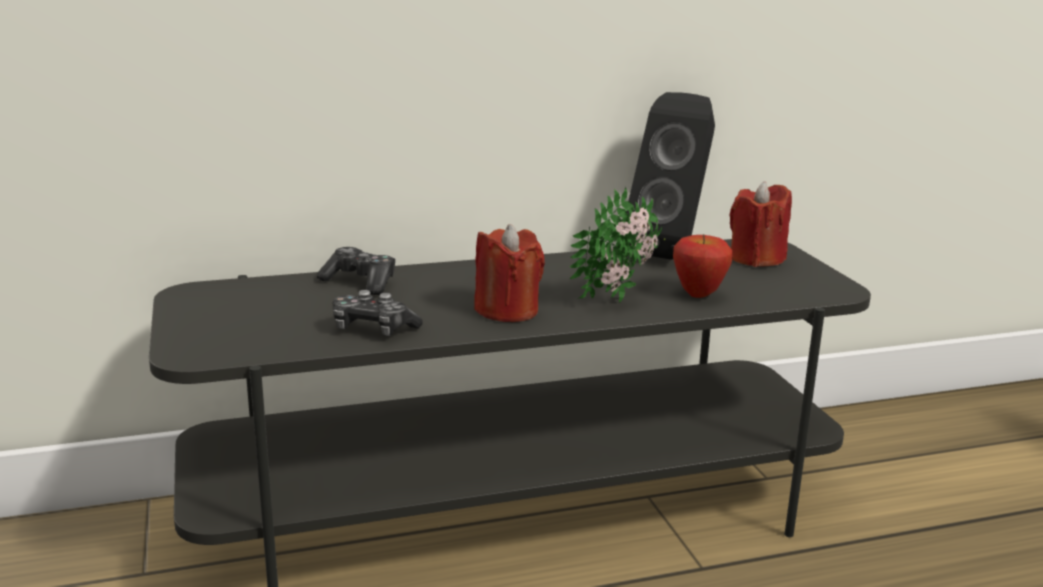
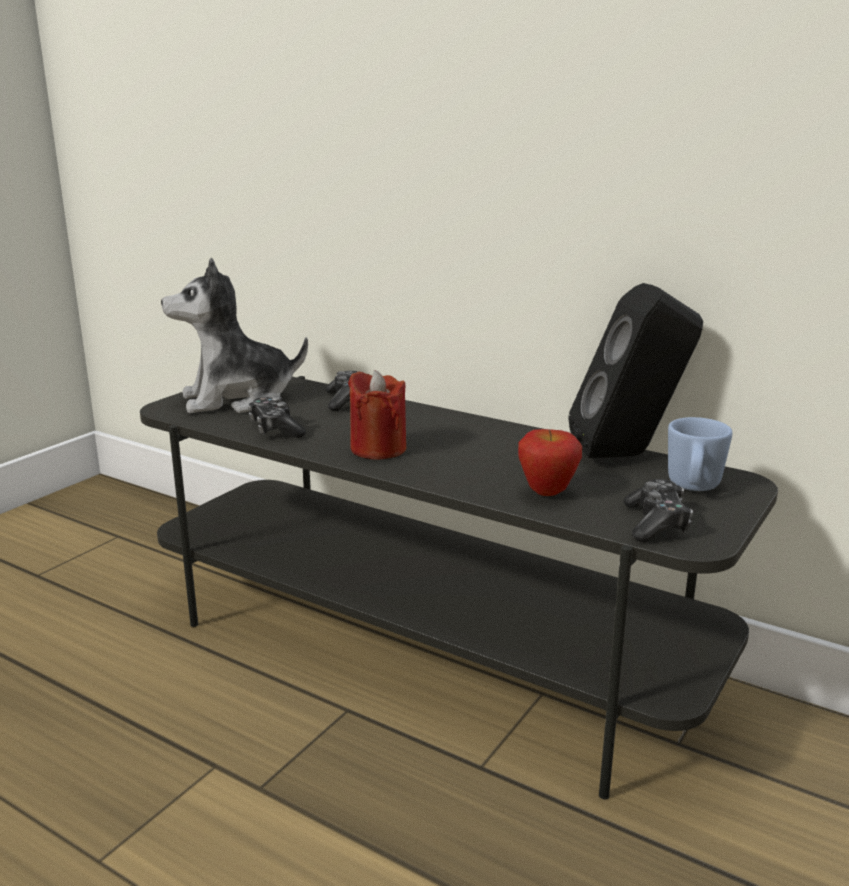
camera: 50 degrees right, 0 degrees up
potted plant [569,187,662,303] -> none
red candle [730,181,792,267] -> blue mug [668,417,733,491]
none -> plush toy [161,258,308,413]
none -> game controller [623,479,693,542]

